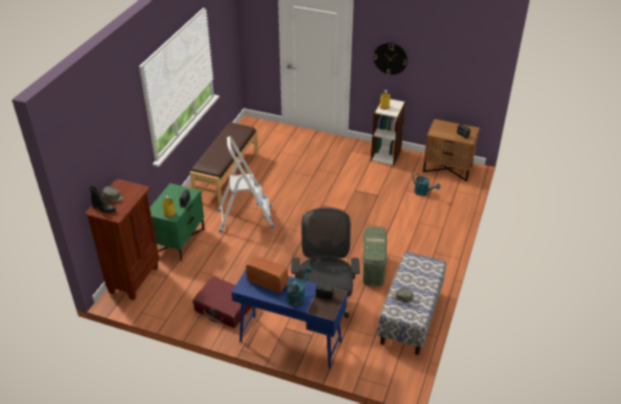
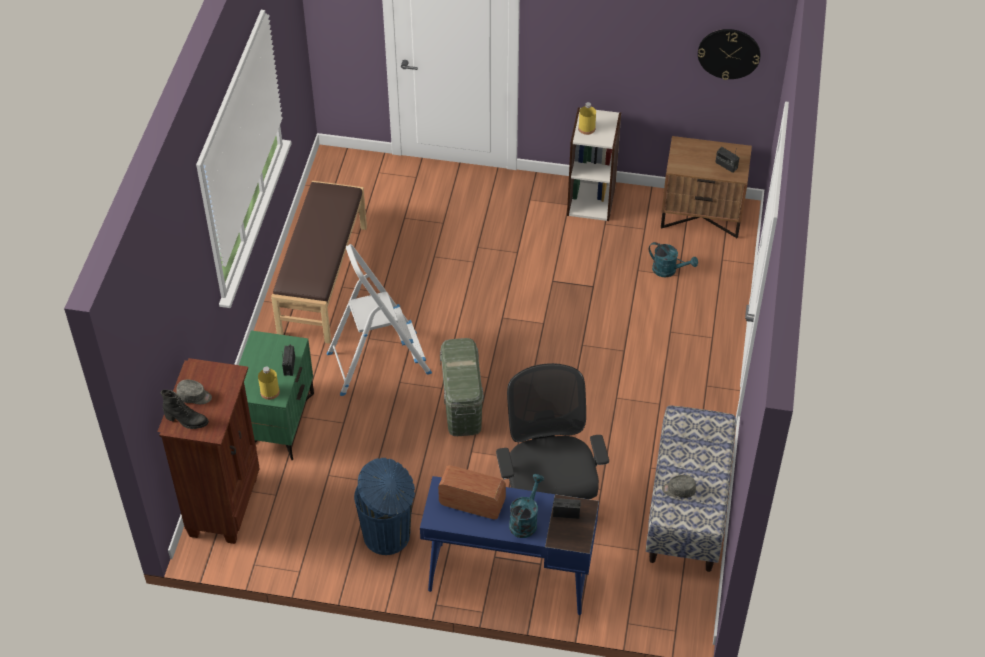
camera: 10 degrees left, 10 degrees up
red suitcase [193,276,252,328] -> blue trash can [354,458,415,555]
green storage box [363,227,387,286] -> green storage box moved to [440,338,484,436]
wall clock [373,43,408,75] -> wall clock moved to [698,29,761,80]

